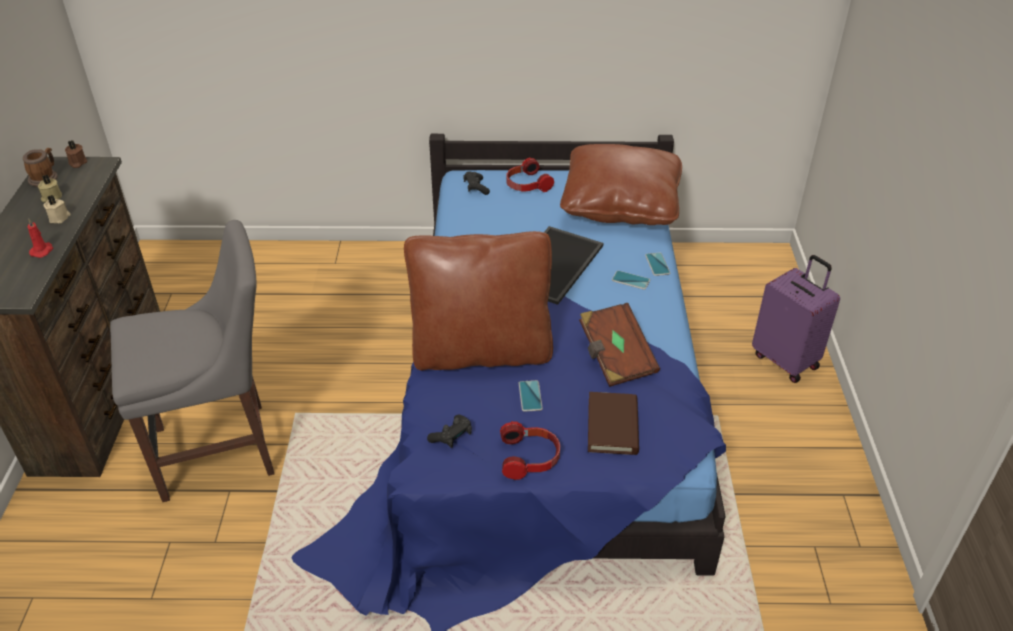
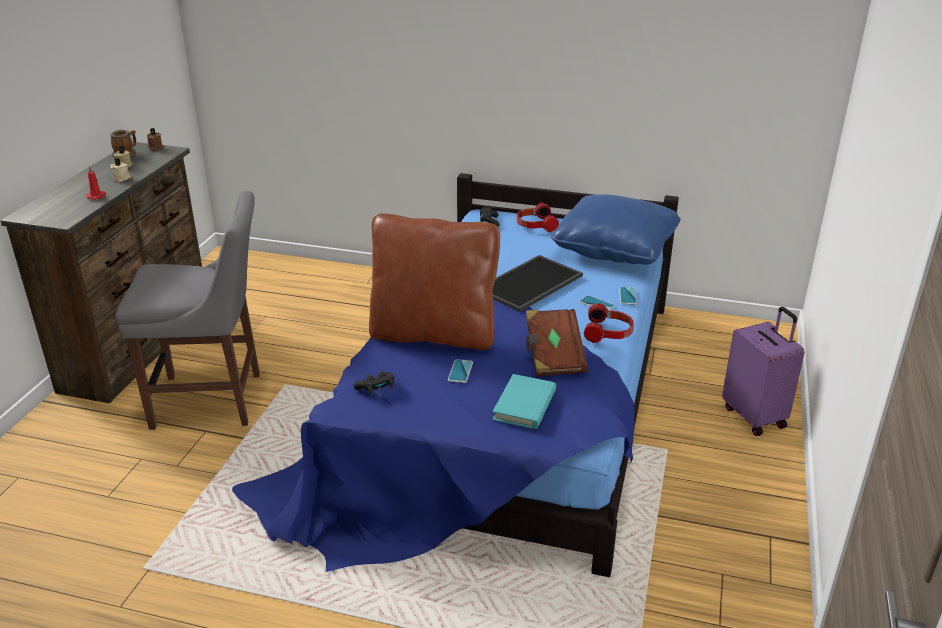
camera: 15 degrees right, 10 degrees down
headphones [500,421,560,480] -> headphones moved to [584,303,634,343]
brown pillow [560,144,682,225] -> blue pillow [551,194,681,265]
brown book [588,392,639,455] -> turquoise book [492,374,556,429]

